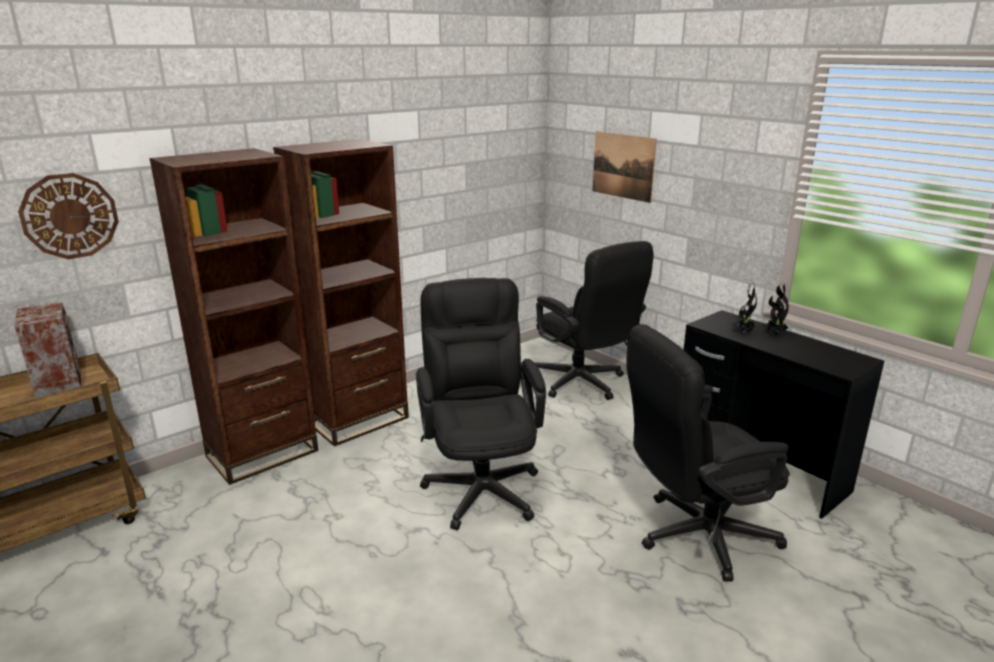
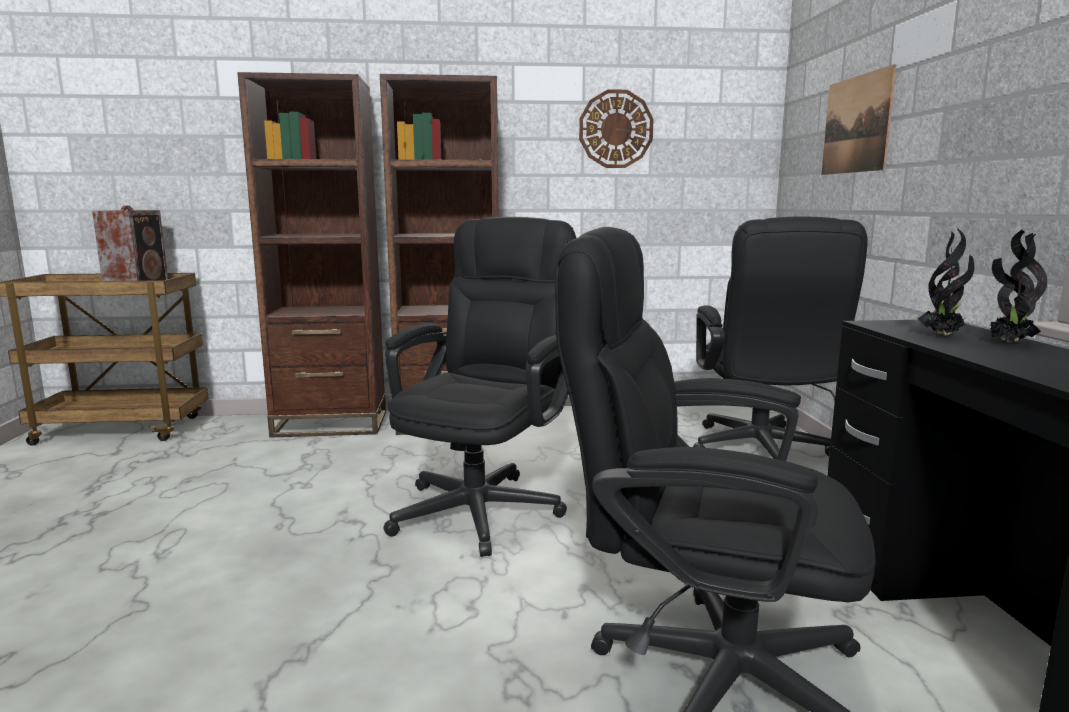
camera: 35 degrees right, 10 degrees down
wall clock [18,173,119,259] -> wall clock moved to [579,89,654,168]

